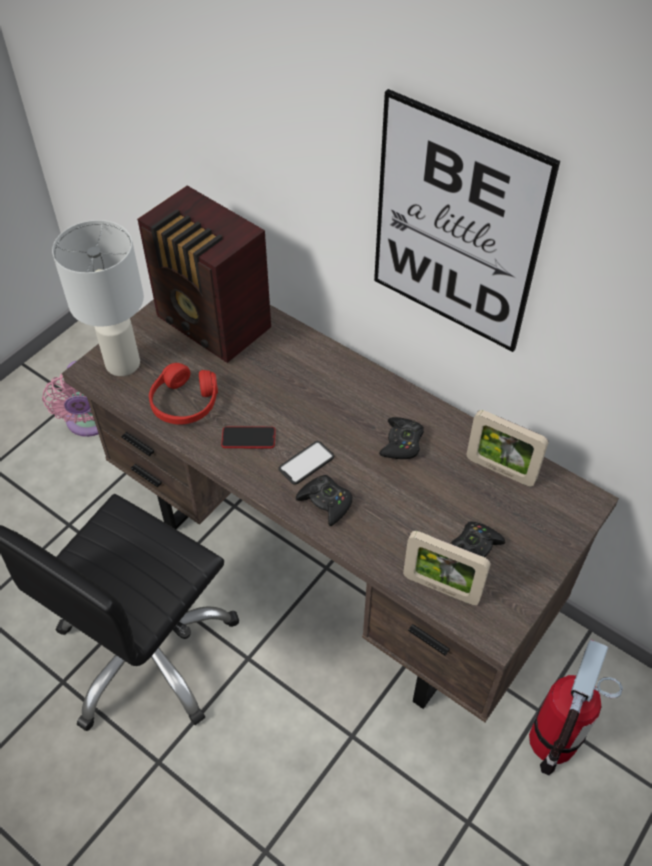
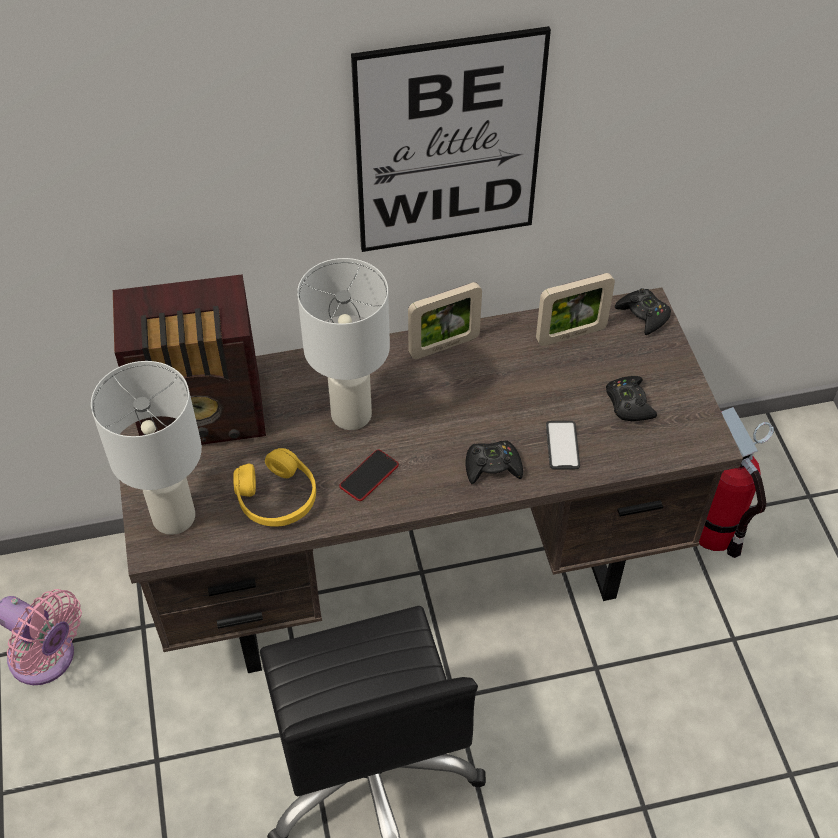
camera: 50 degrees left, 0 degrees up
red headphones [149,363,218,425] -> yellow headphones [233,448,316,527]
phone [278,441,334,485] -> phone moved to [546,421,580,470]
black game controller [379,417,424,459] -> black game controller moved to [615,288,671,335]
picture frame [403,531,491,605] -> picture frame moved to [408,282,482,359]
none -> white table lamp [297,258,390,430]

